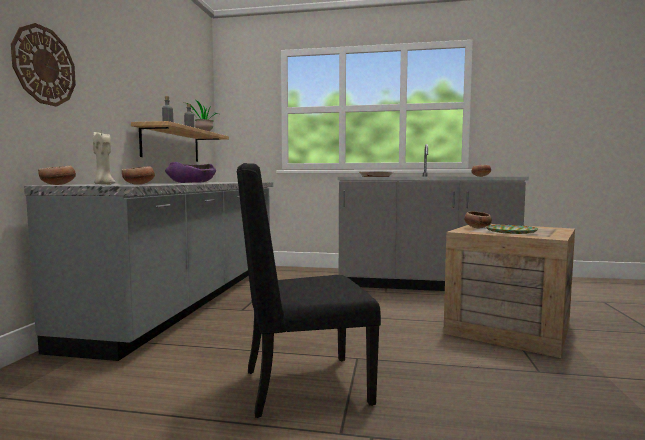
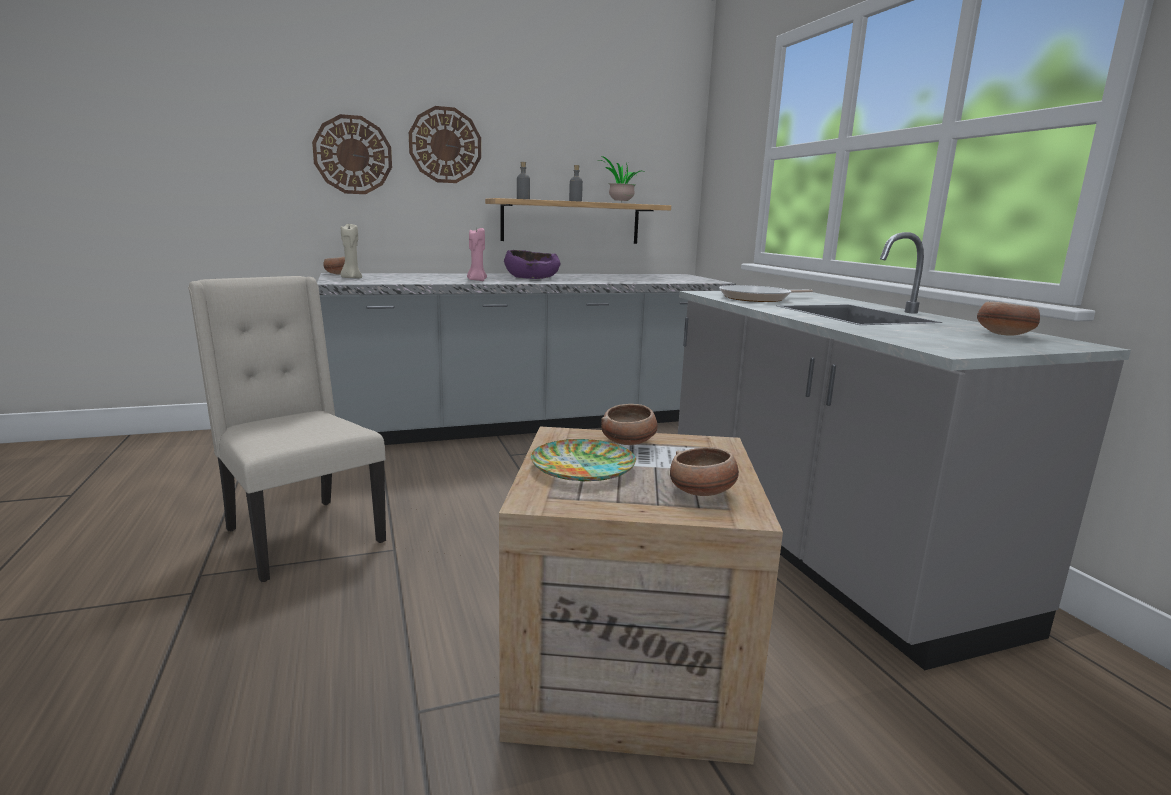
camera: 60 degrees right, 10 degrees up
bowl [122,166,155,185] -> bowl moved to [670,447,739,496]
black chair [237,163,381,418] -> beige chair [188,276,386,582]
none -> wall clock [409,106,481,183]
none -> pink candle [467,228,487,281]

